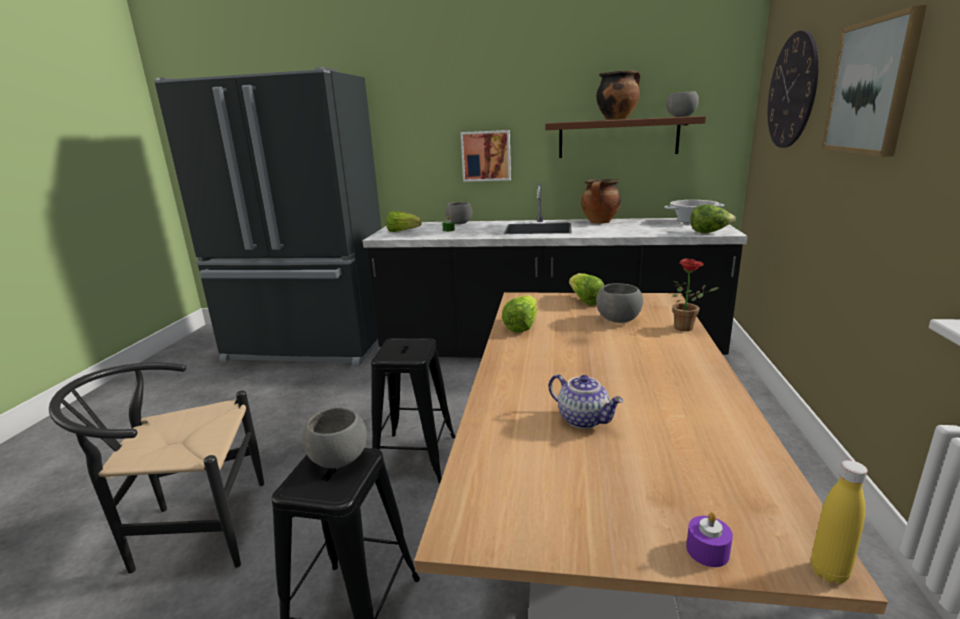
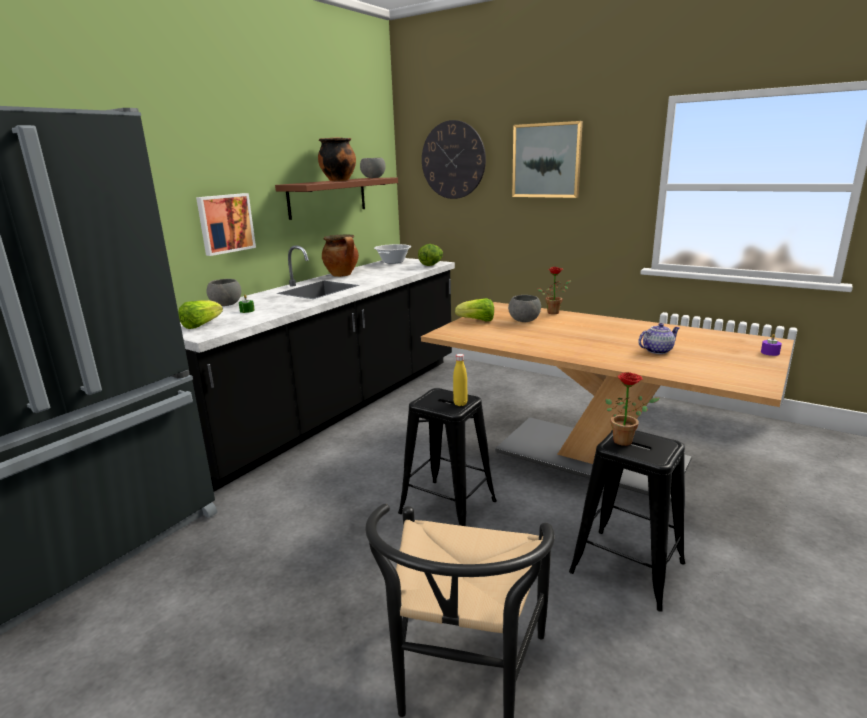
camera: 65 degrees left, 0 degrees up
grey bowl [302,407,367,468] -> potted plant [605,372,660,446]
lettuce [502,295,537,333] -> none
yellow bottle [811,460,868,584] -> yellow bottle moved to [453,354,468,406]

